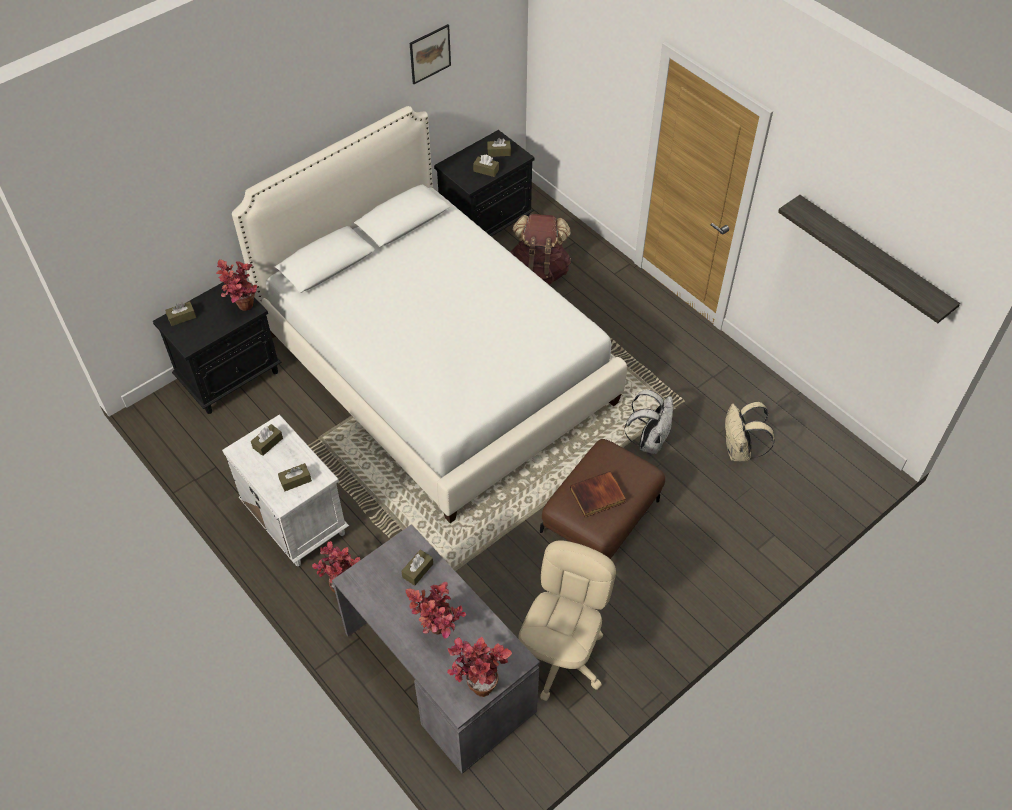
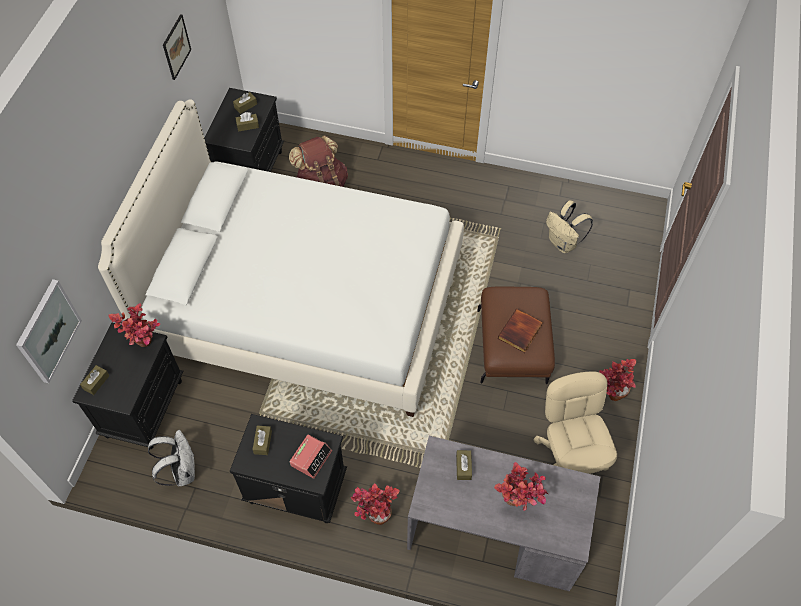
camera: 35 degrees left, 5 degrees up
white nightstand [222,414,349,566] -> black nightstand [230,414,347,523]
brown tissue box [278,463,312,491] -> alarm clock [289,434,332,479]
potted plant [447,637,512,697] -> potted plant moved to [599,359,636,401]
white backpack [624,390,673,454] -> white backpack moved to [148,430,195,487]
shelf [778,195,960,323] -> none
none -> picture [16,279,82,383]

